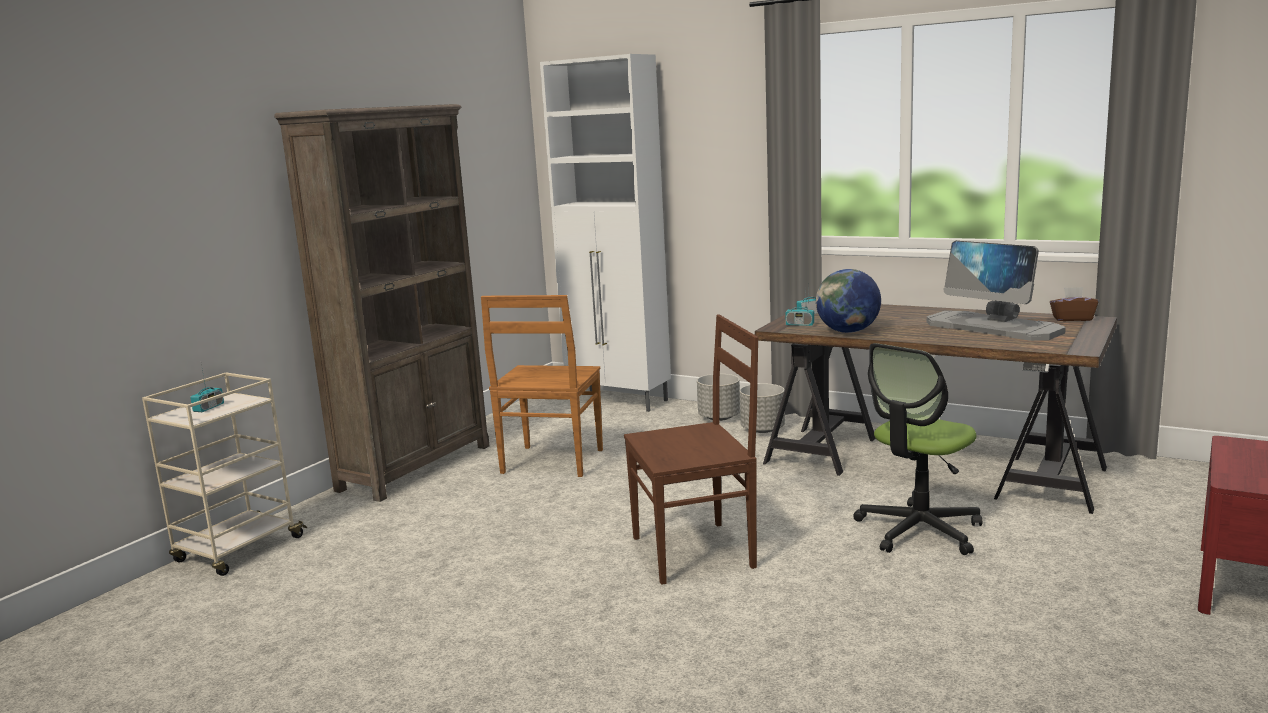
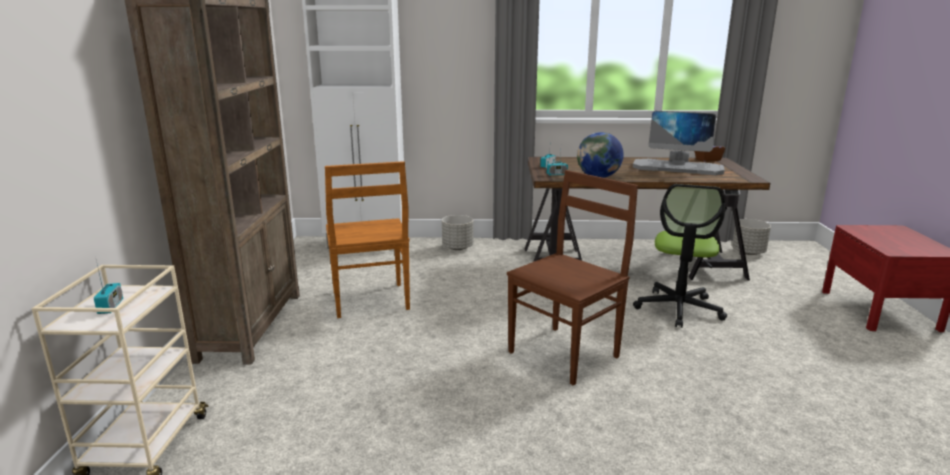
camera: 30 degrees left, 5 degrees up
grey planter [740,383,785,433] -> grey planter moved to [732,219,771,255]

